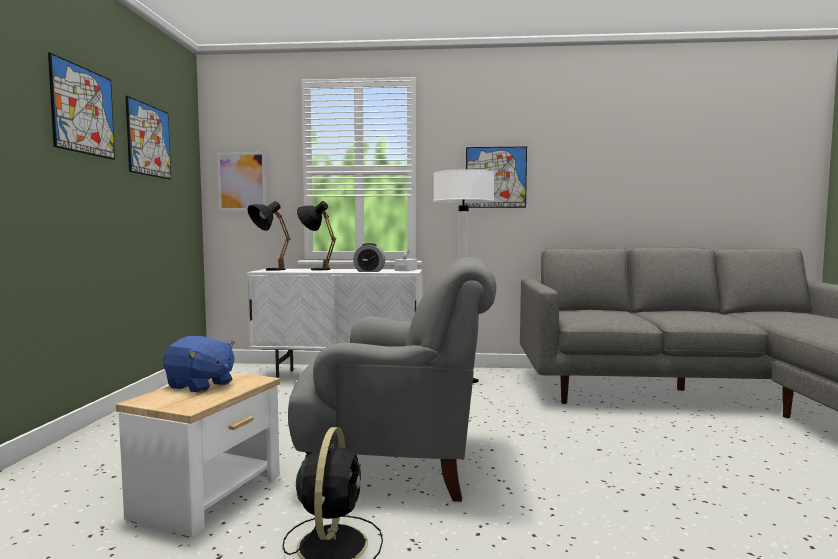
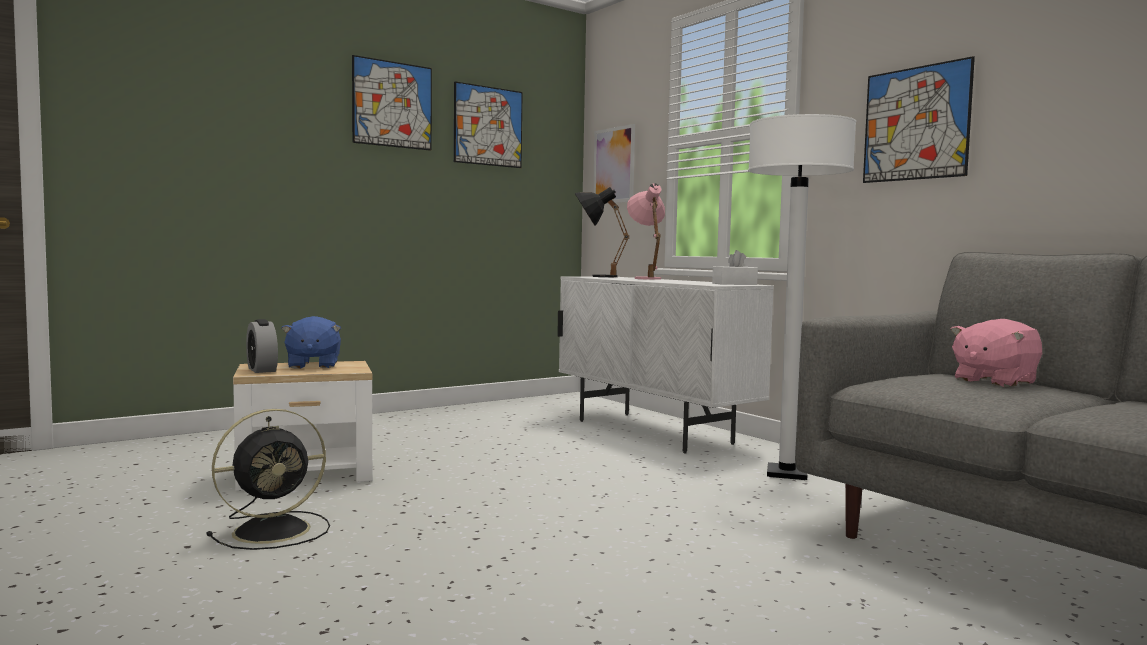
camera: 50 degrees right, 0 degrees up
grey armchair [288,257,496,502] -> none
black table lamp [297,201,336,270] -> pink table lamp [627,183,665,280]
alarm clock [353,243,385,272] -> alarm clock moved to [246,319,278,373]
none -> pink plush toy [950,319,1042,387]

